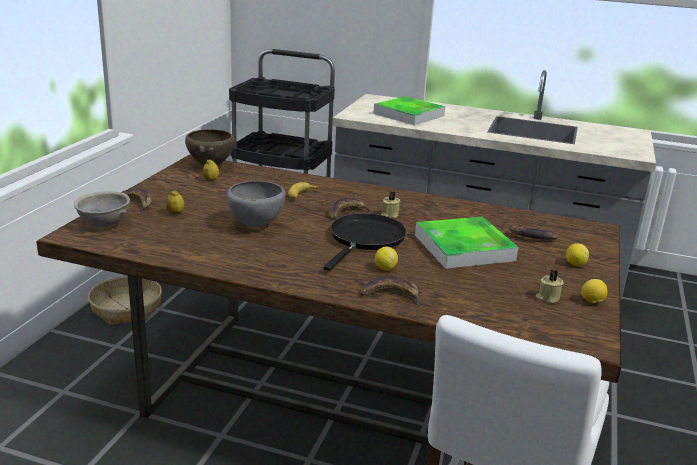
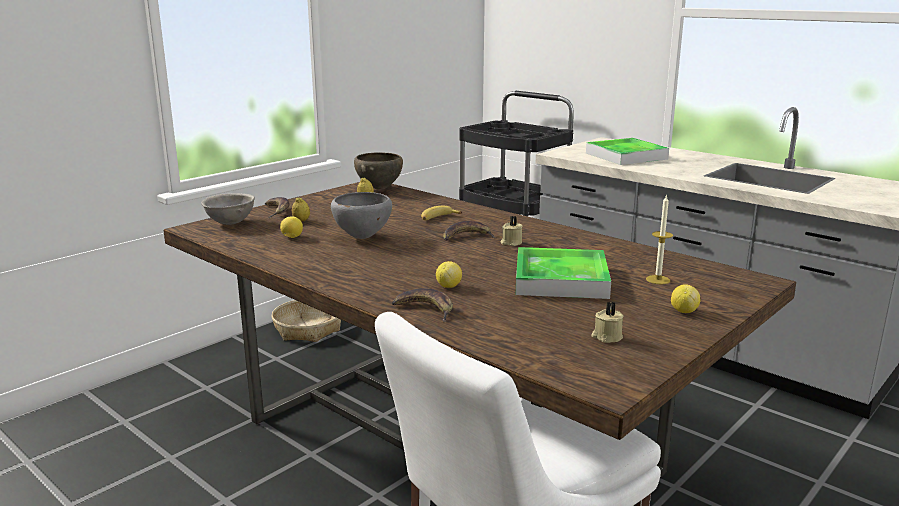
camera: 25 degrees right, 5 degrees down
black frying pan [323,213,407,271] -> none
banana [508,226,558,240] -> candle [646,194,673,284]
lemon [581,279,607,303] -> lemon moved to [280,216,303,238]

